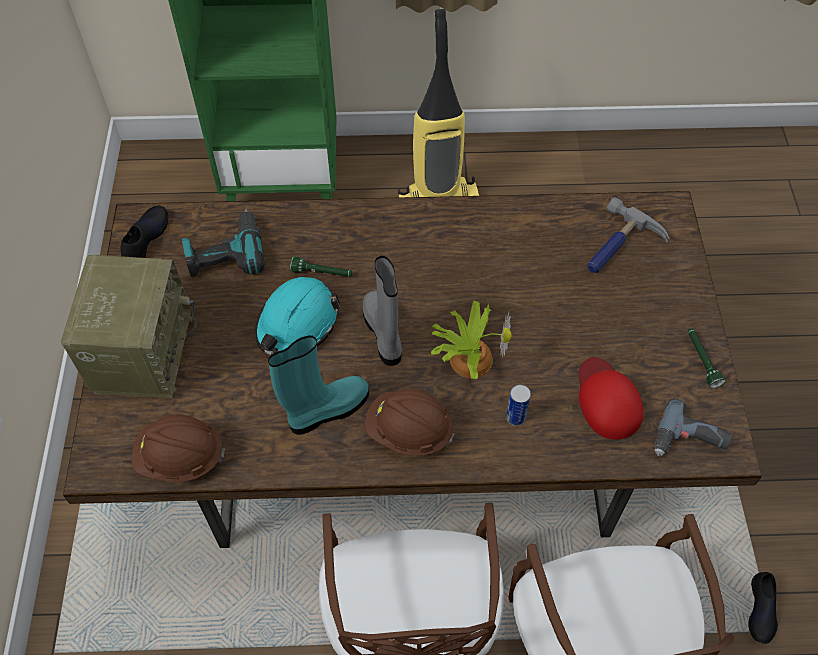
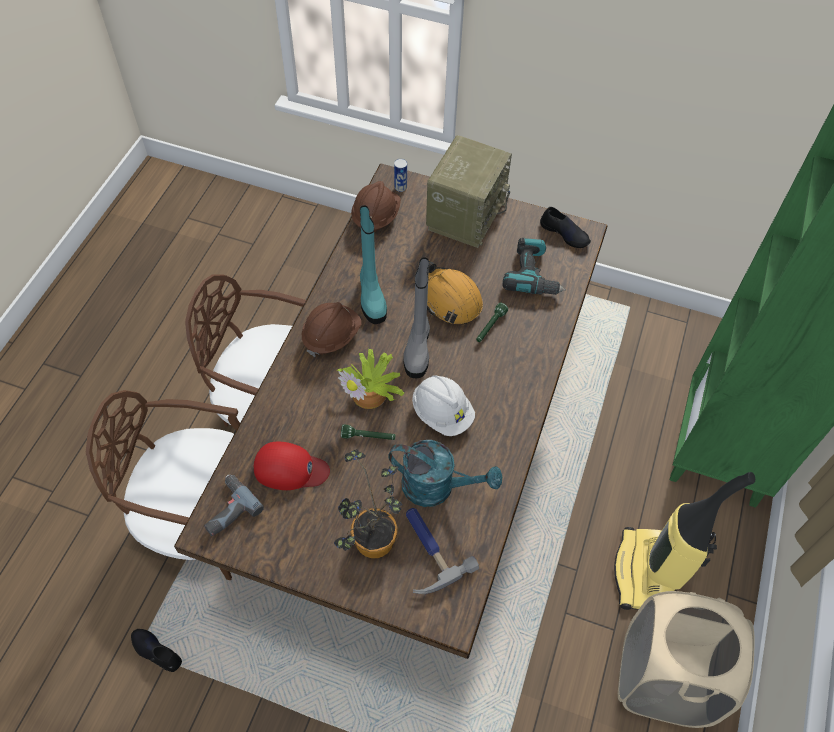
camera: 110 degrees right, 0 degrees up
radio [61,255,197,398] -> radio turned 90 degrees counterclockwise [426,135,512,248]
turquoise hard hat [255,277,340,356] -> orange hard hat [427,261,483,325]
grey boot [363,256,402,366] -> grey boot turned 90 degrees clockwise [404,257,430,378]
can [506,385,531,426] -> can moved to [394,159,407,192]
green flashlight [688,328,726,388] -> green flashlight moved to [341,425,396,440]
none -> potted plant [334,449,402,558]
none -> turquoise watering can [388,440,502,507]
none -> white hard hat [412,375,475,436]
none -> beige laundry basket [618,591,755,728]

